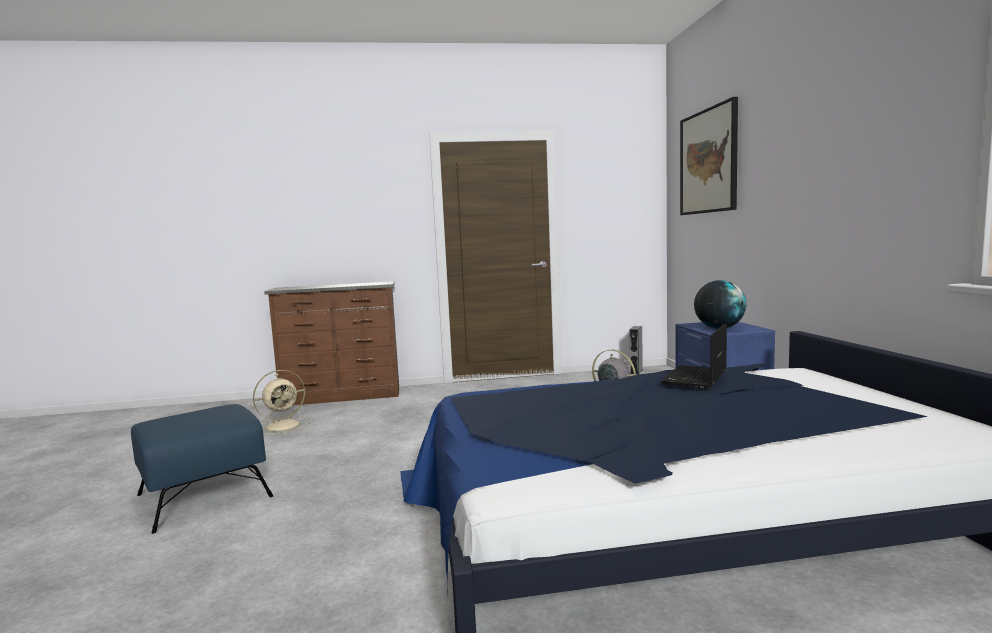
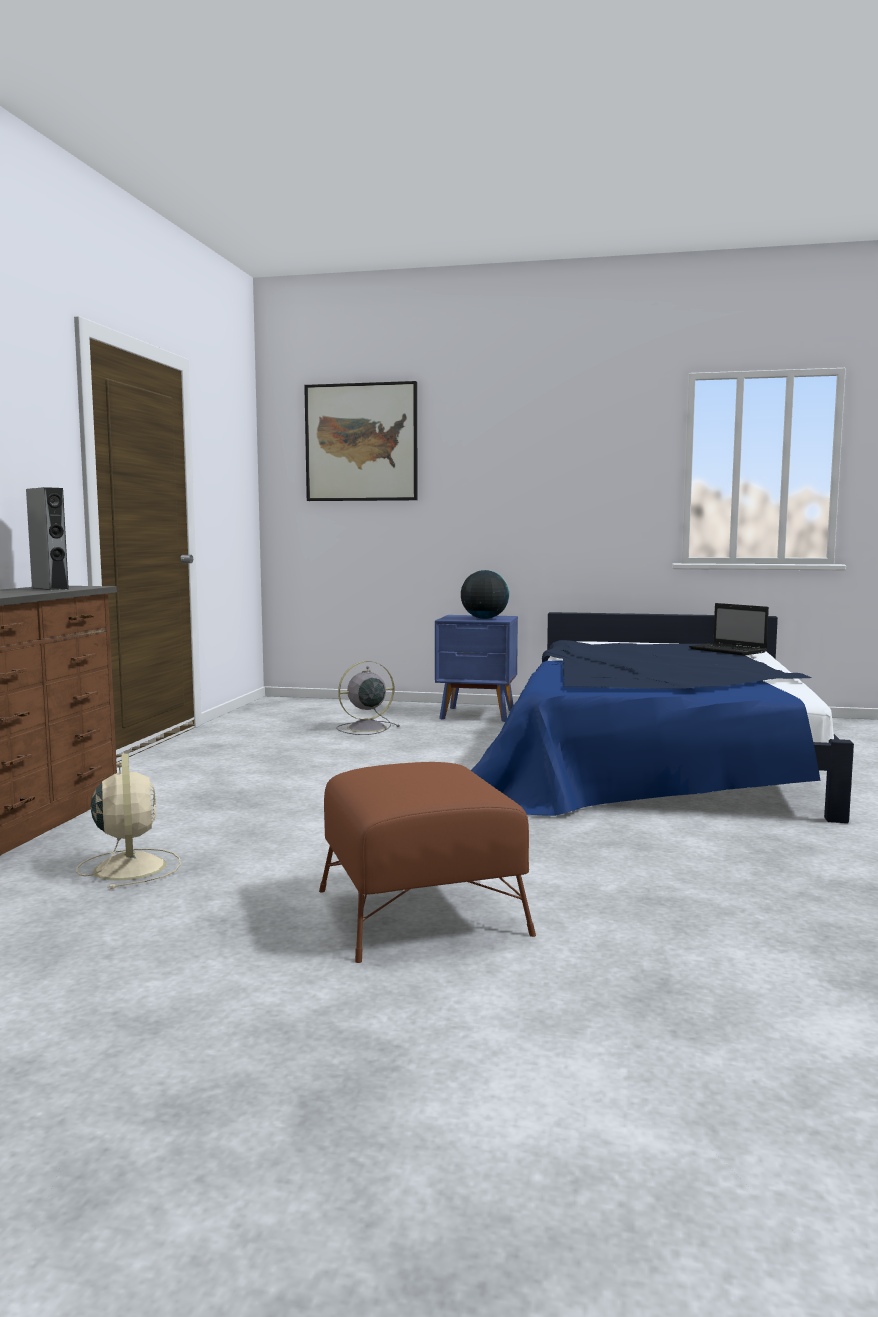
camera: 70 degrees left, 0 degrees up
blue ottoman [131,404,273,534] -> brown ottoman [319,762,536,963]
grey speaker [629,326,643,375] -> grey speaker moved to [26,487,69,590]
laptop [661,323,727,389] -> laptop moved to [689,603,769,656]

